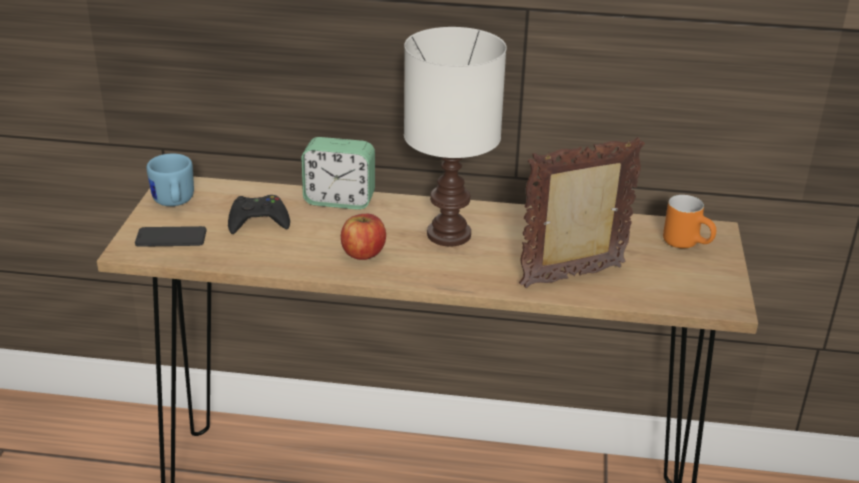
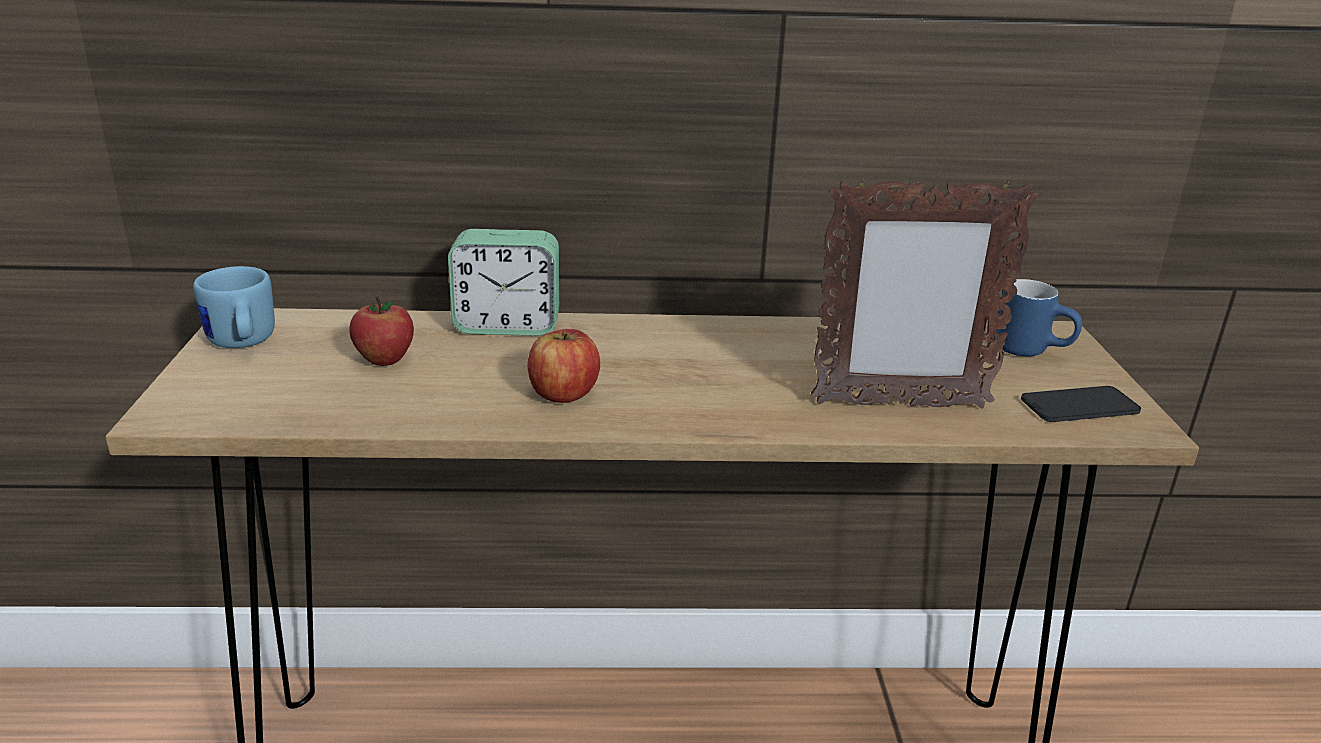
camera: 10 degrees left, 5 degrees down
phone [135,226,207,247] -> phone moved to [1021,386,1141,422]
black game controller [228,195,290,234] -> apple [349,296,414,366]
white table lamp [404,27,507,247] -> none
picture frame [519,137,645,288] -> picture frame turned 150 degrees counterclockwise [811,179,1039,409]
orange mug [663,195,716,248] -> blue mug [996,279,1082,356]

